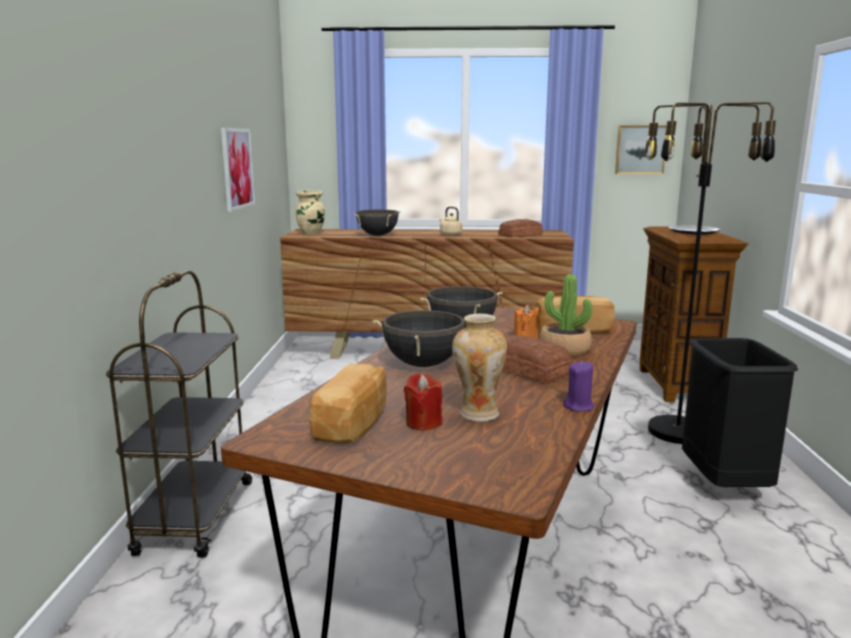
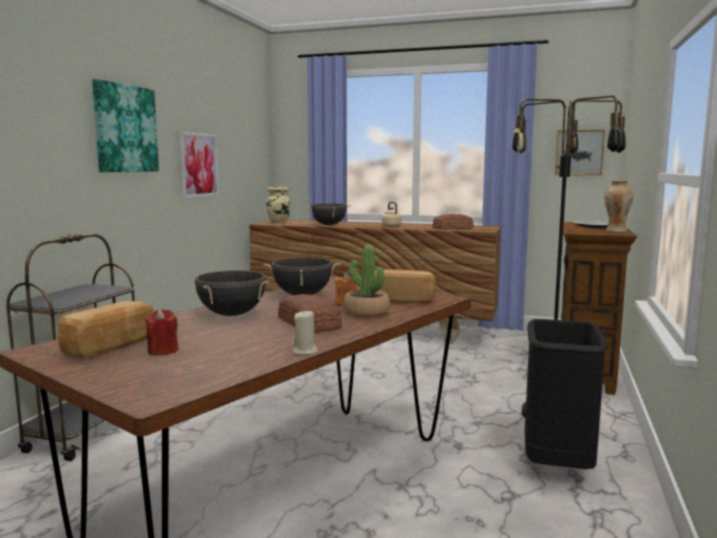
camera: 15 degrees right, 5 degrees down
vase [452,314,507,422] -> vase moved to [604,180,633,232]
purple candle [563,361,594,412] -> beige candle [292,309,318,355]
none -> picture [92,79,159,172]

